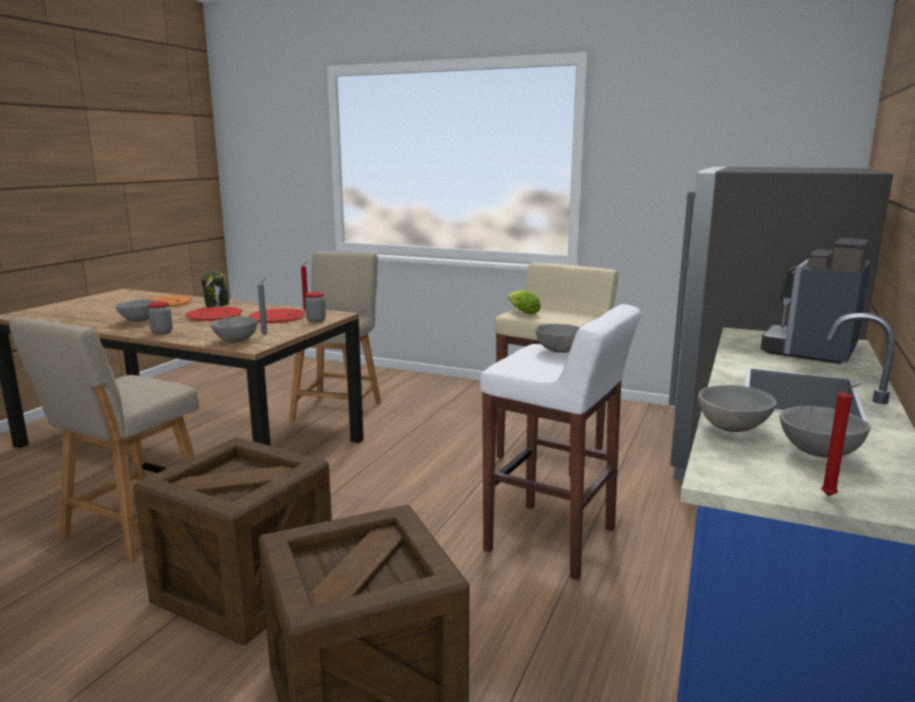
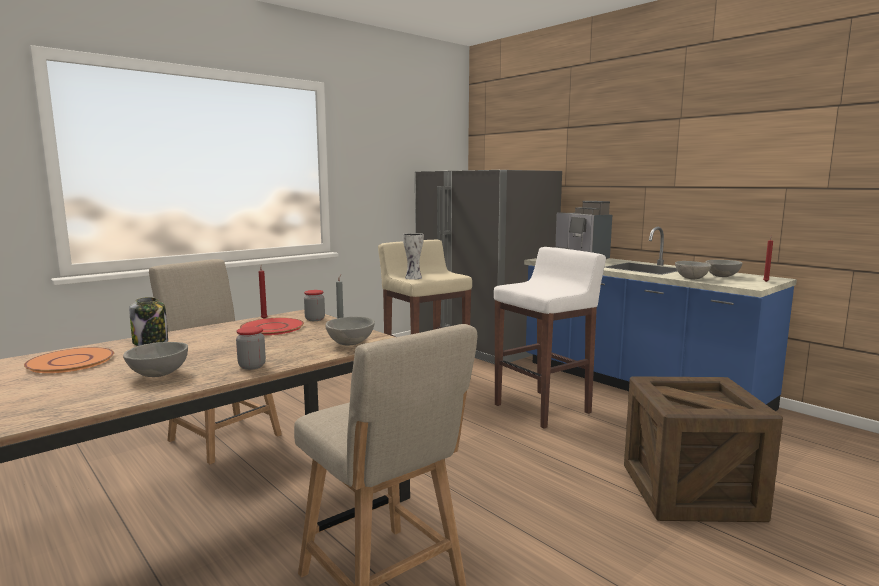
camera: 65 degrees left, 5 degrees down
crate [133,437,332,645] -> none
red plate [185,307,243,321] -> none
lettuce [508,290,541,314] -> vase [402,233,424,280]
grey bowl [536,324,581,353] -> none

